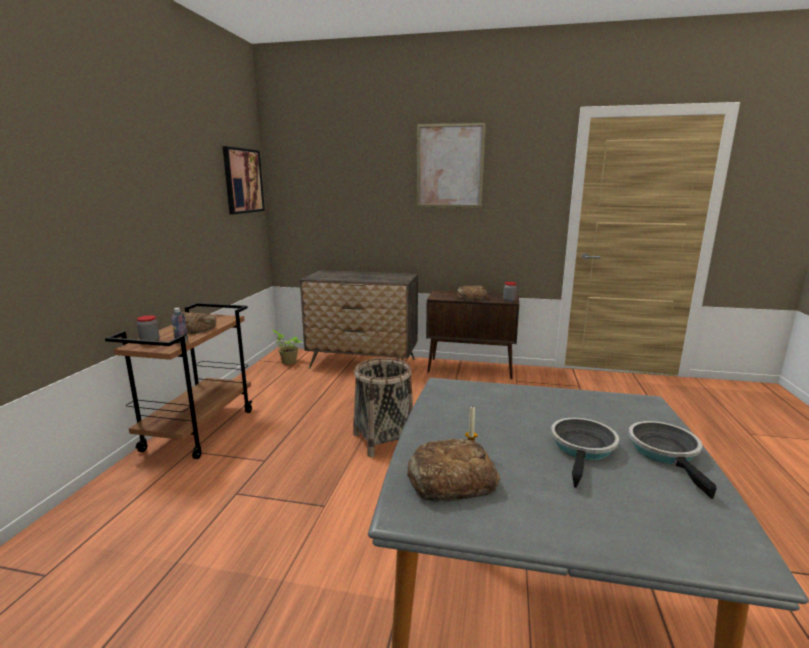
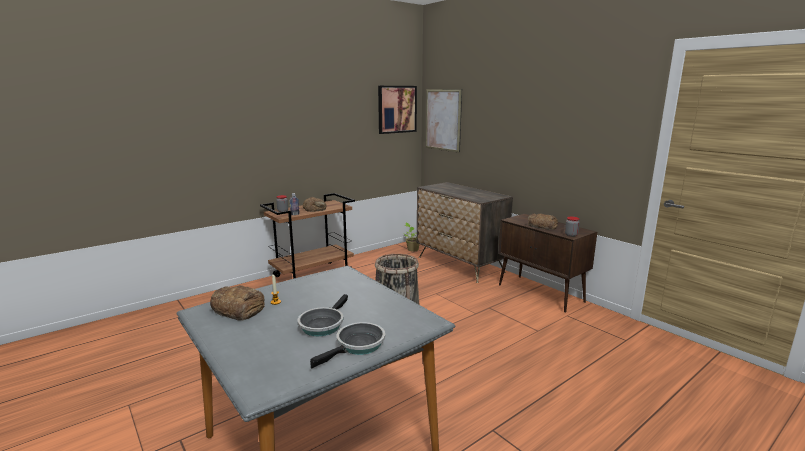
camera: 40 degrees right, 0 degrees up
picture [416,122,486,208] -> picture moved to [425,89,462,153]
frying pan [551,418,619,488] -> frying pan turned 135 degrees clockwise [297,294,348,336]

